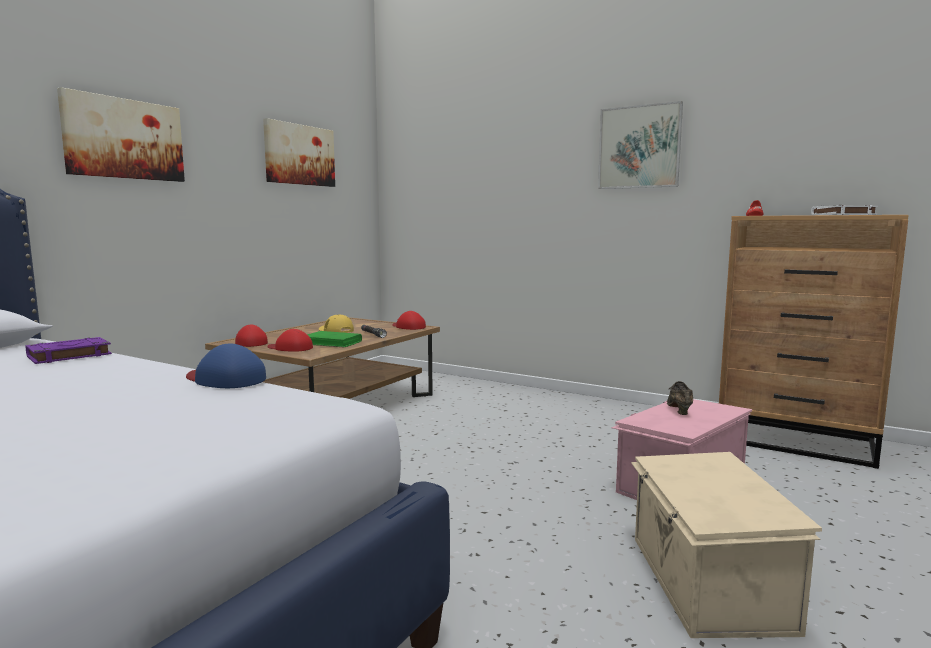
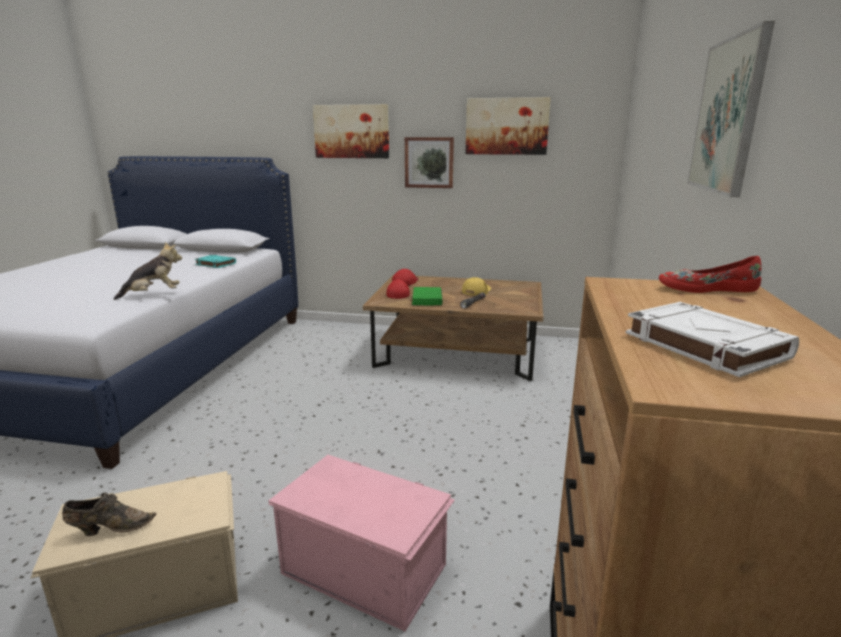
camera: 70 degrees right, 10 degrees up
purple book [26,337,112,364] -> turquoise book [195,255,236,268]
blue cap [186,343,266,388] -> plush toy [114,242,182,300]
red cap [392,311,426,330] -> none
brown shoe [667,381,693,415] -> brown shoe moved to [62,492,156,536]
none -> picture [405,137,454,188]

